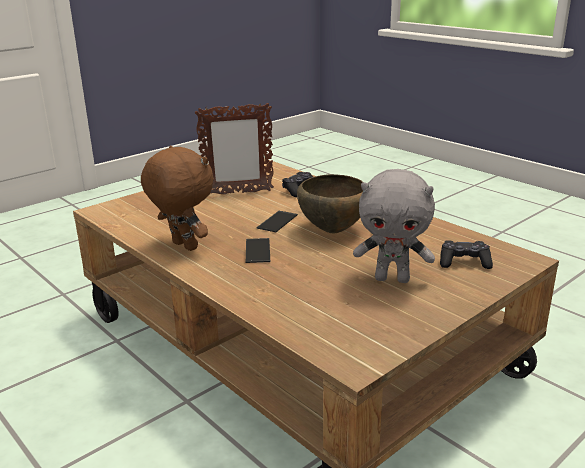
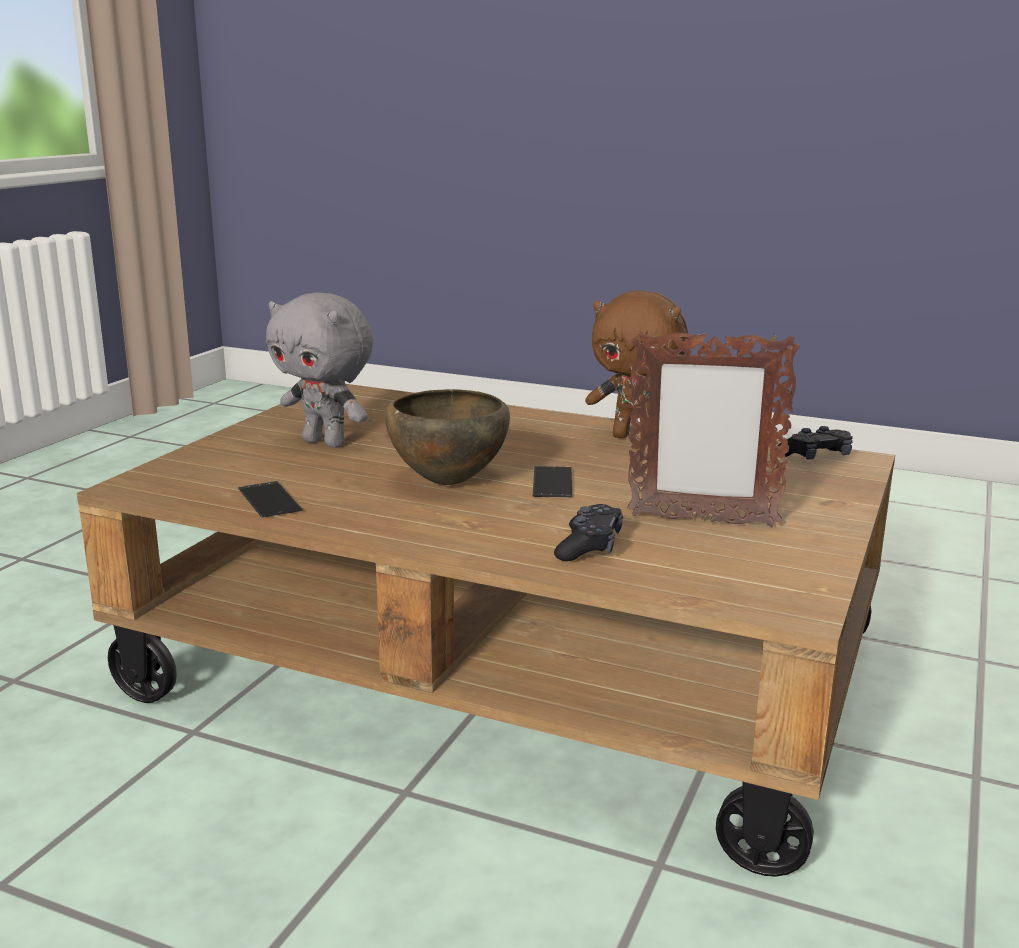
camera: 155 degrees right, 5 degrees down
picture frame [195,103,274,194] -> picture frame turned 135 degrees counterclockwise [627,331,800,527]
phone [246,238,270,263] -> phone moved to [238,481,302,518]
grey plush toy [353,169,435,283] -> grey plush toy turned 135 degrees counterclockwise [266,293,374,448]
black game controller [440,240,493,269] -> black game controller moved to [778,426,853,459]

